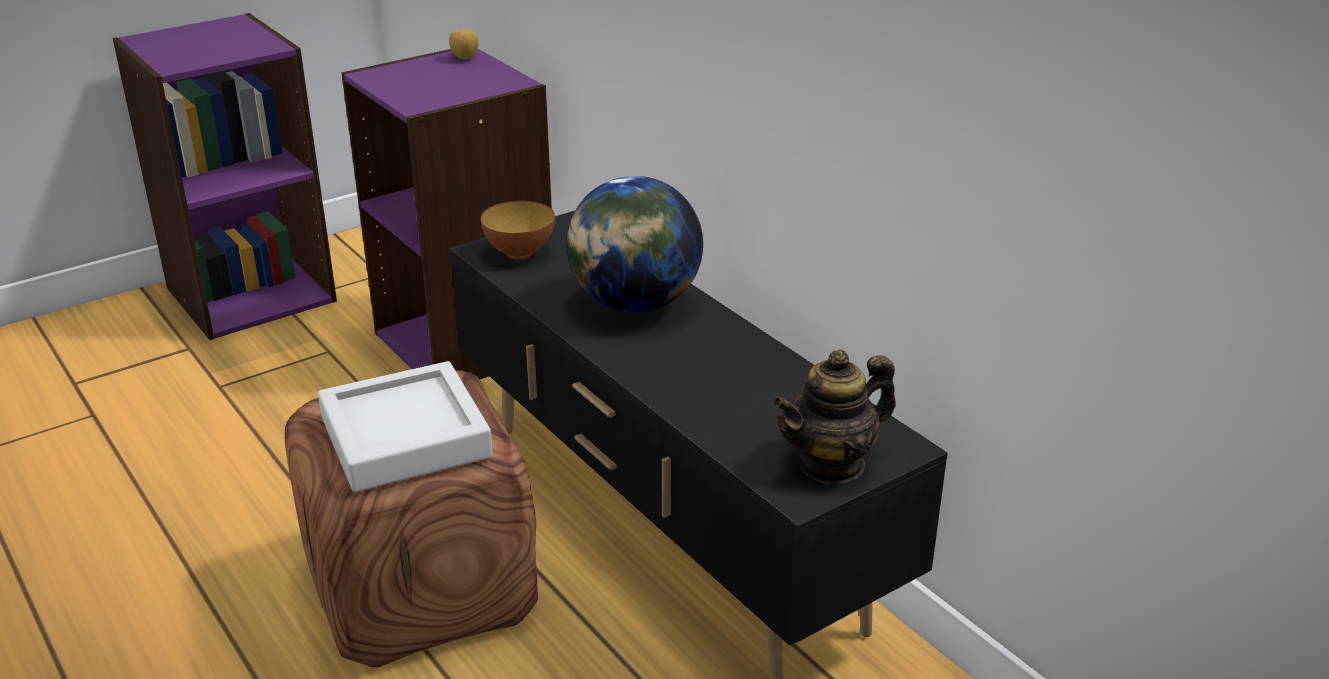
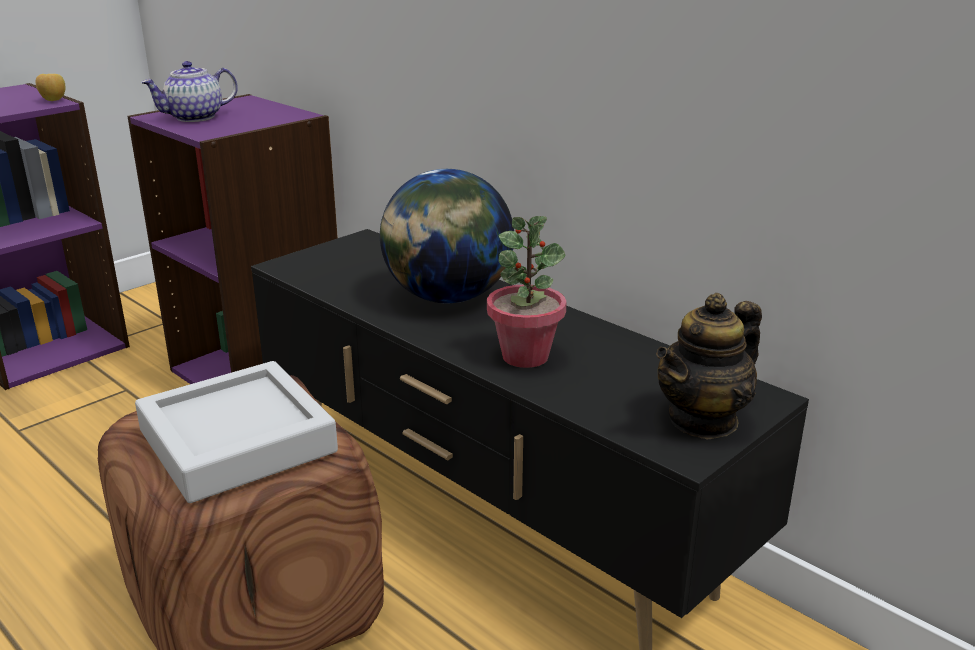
camera: 10 degrees left, 5 degrees down
apple [449,30,479,60] -> apple moved to [36,74,66,101]
bowl [481,201,555,260] -> none
none -> teapot [141,61,238,122]
none -> potted plant [487,216,567,368]

